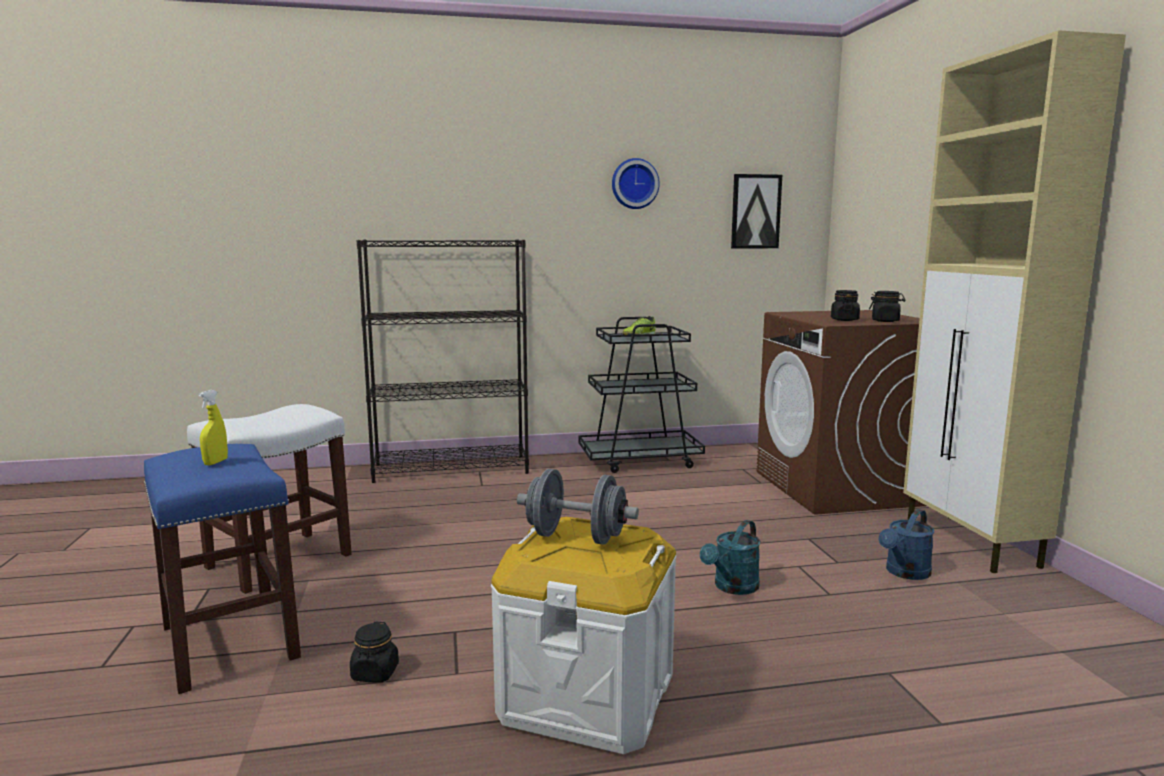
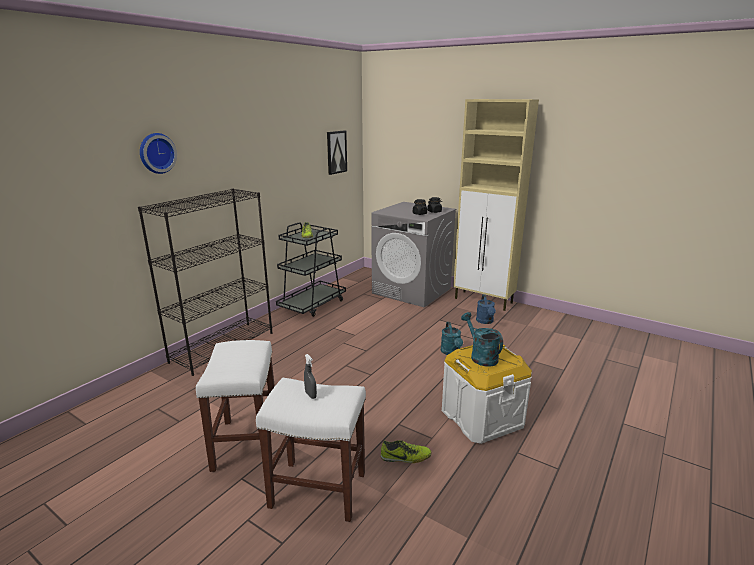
camera: 45 degrees left, 10 degrees up
blue stool [144,444,301,694] -> white stool [256,378,366,522]
yellow spray bottle [199,390,228,465] -> grey spray bottle [304,354,317,399]
black jar [350,622,399,682] -> shoe [381,440,431,463]
grey dumbbell [517,469,639,545] -> turquoise watering can [461,312,503,366]
wall clock [612,158,660,209] -> wall clock moved to [140,133,177,174]
brown washing machine [756,310,926,515] -> grey washing machine [371,202,456,307]

